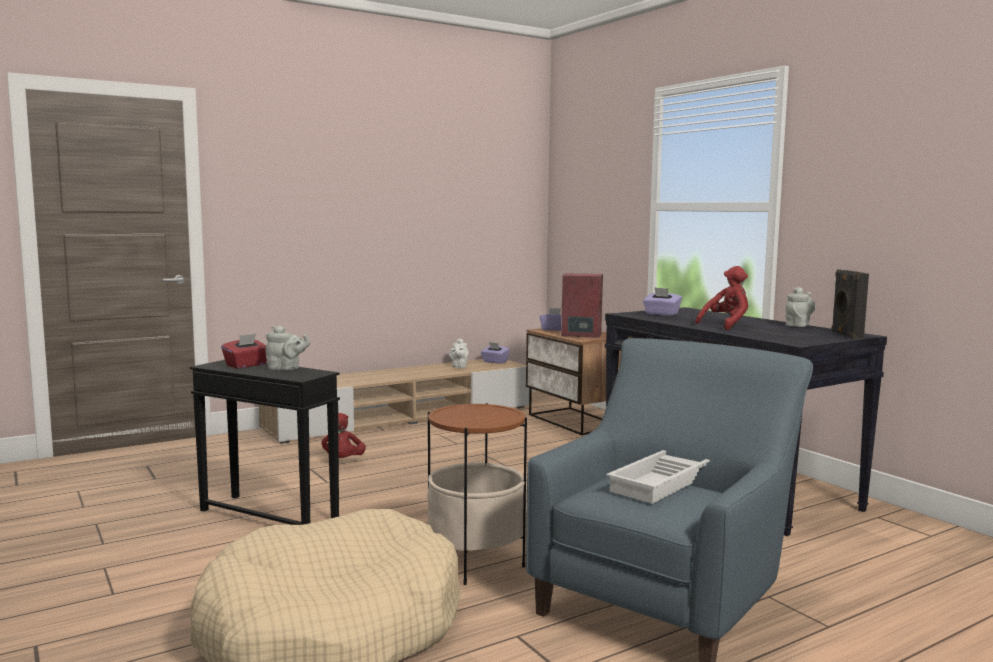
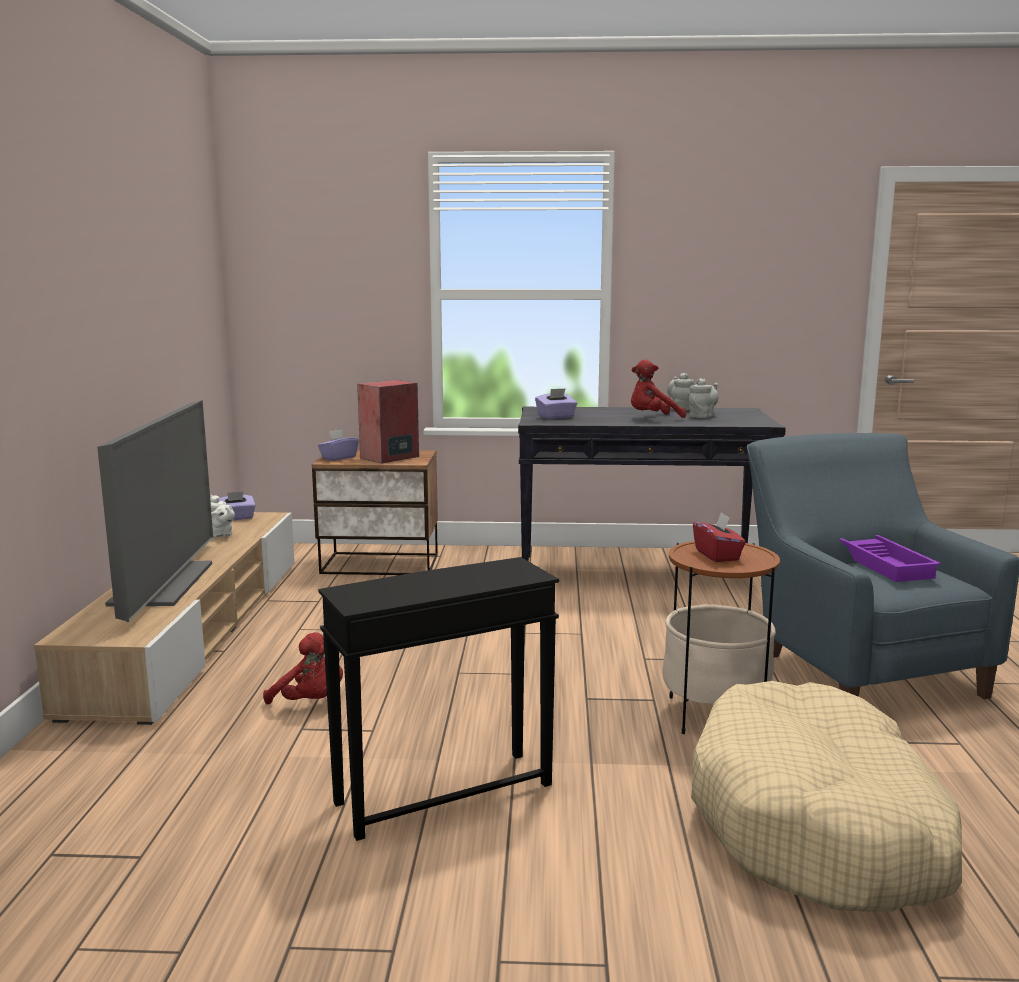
camera: 55 degrees left, 5 degrees up
red tissue box [221,334,267,368] -> red tissue box moved to [693,512,746,562]
grey teapot [265,325,311,370] -> grey teapot moved to [689,378,718,418]
white tray [606,450,710,504] -> purple tray [839,535,941,582]
red plush toy [695,266,748,330] -> red plush toy turned 105 degrees counterclockwise [631,359,686,418]
black speaker [831,270,869,339] -> none
none -> television [97,400,213,622]

